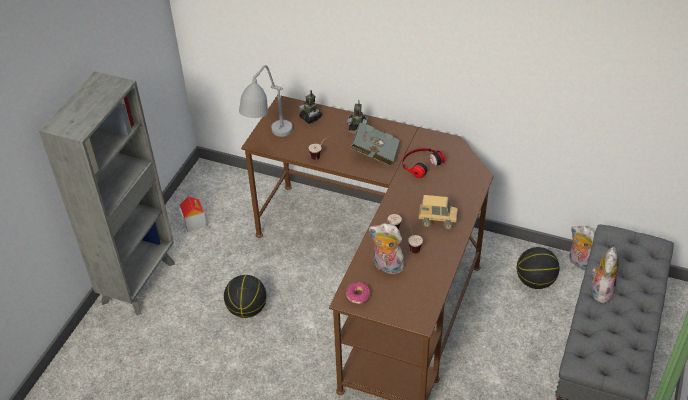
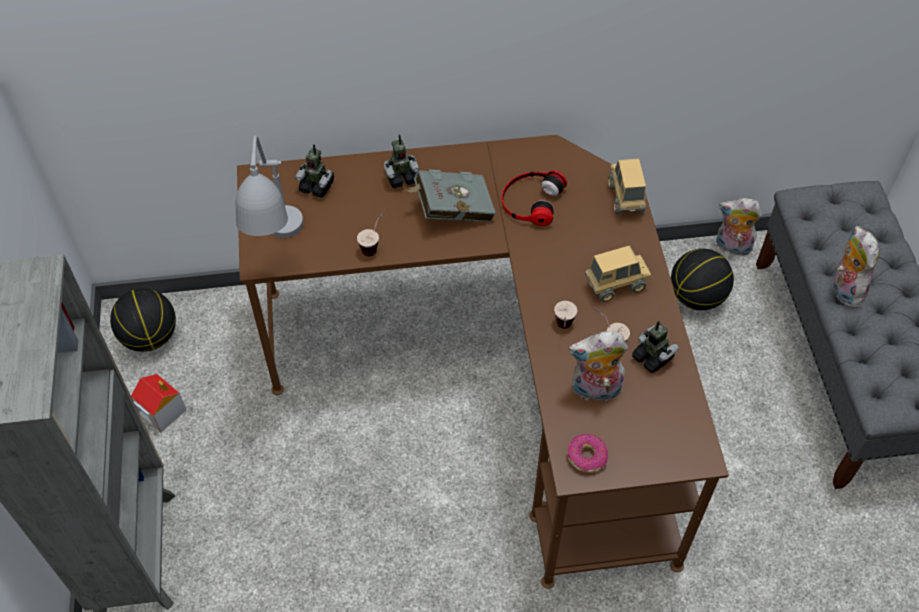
camera: 30 degrees left, 10 degrees up
basketball [224,275,267,318] -> basketball moved to [110,288,176,352]
none -> toy truck [608,158,646,214]
none -> toy robot [632,321,679,373]

